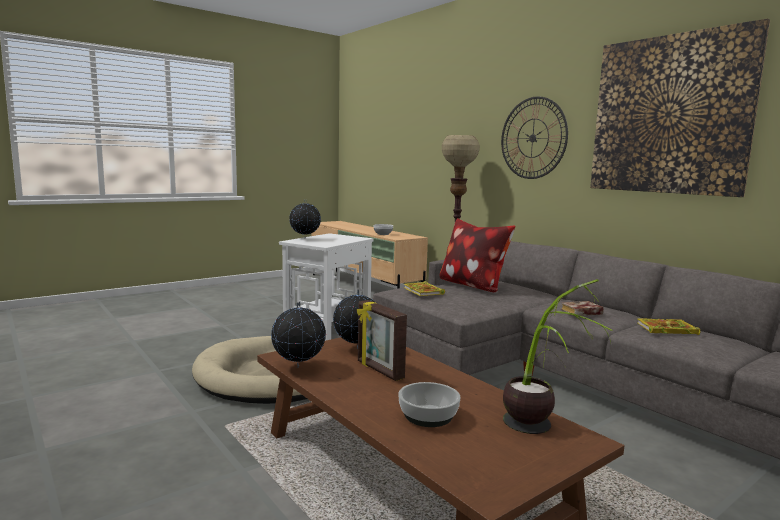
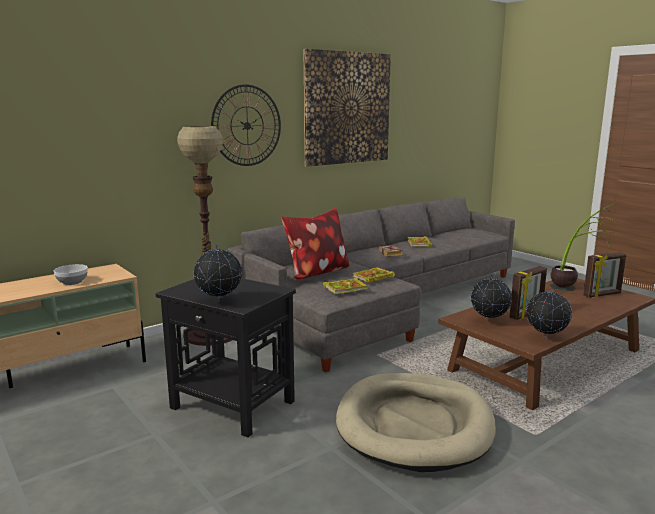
camera: 90 degrees left, 5 degrees up
white side table [279,233,374,341] -> black side table [155,278,296,437]
bowl [398,382,461,427] -> none
none -> book [353,267,395,283]
none -> picture frame [583,252,626,298]

